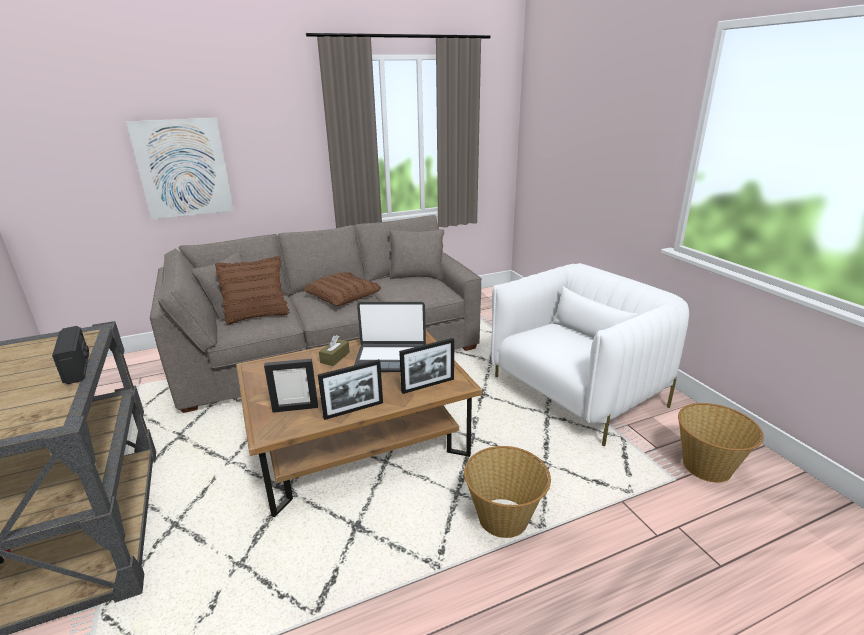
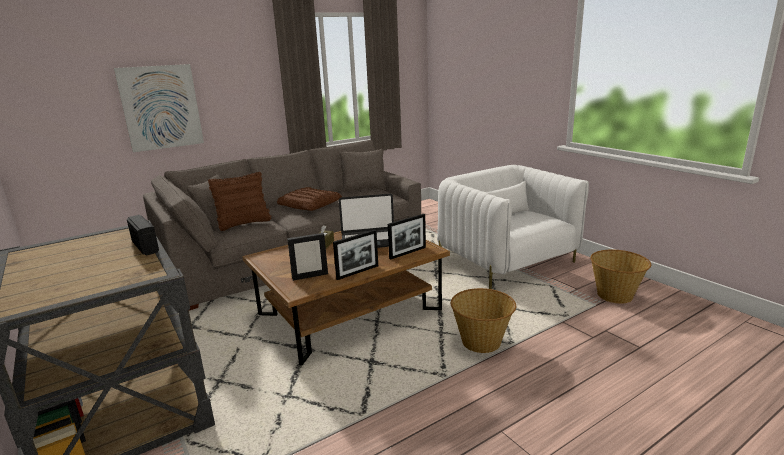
camera: 10 degrees left, 5 degrees down
white armchair [491,263,689,446] -> white armchair turned 75 degrees counterclockwise [437,165,589,289]

